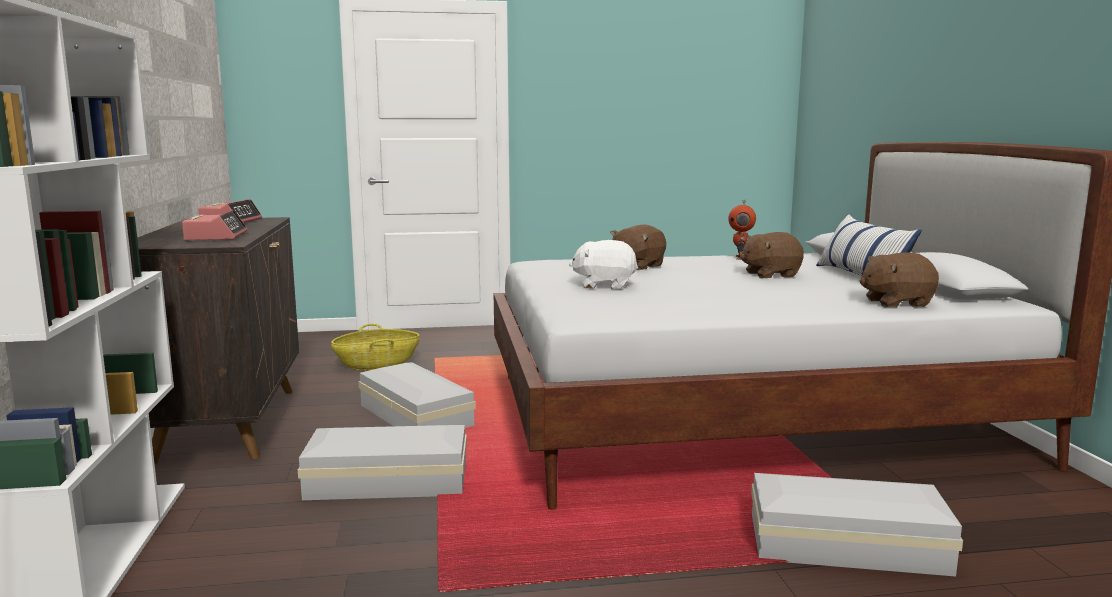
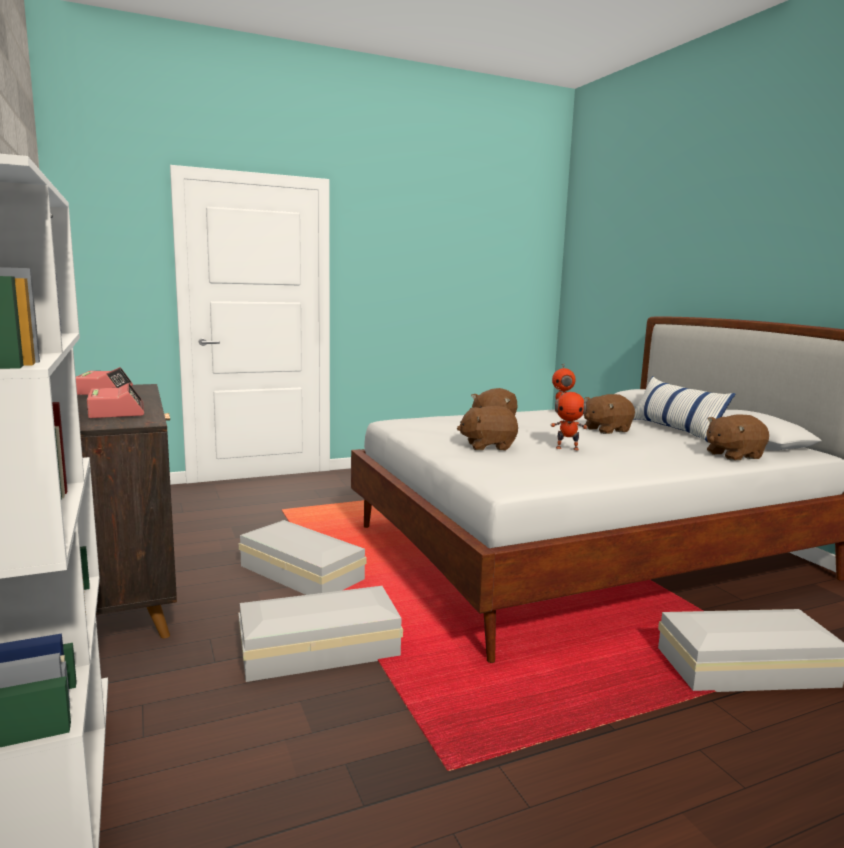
camera: 15 degrees left, 0 degrees up
basket [331,324,419,370] -> none
white plush toy [569,240,638,289] -> brown plush toy [457,406,518,450]
none -> toy robot [551,386,588,450]

